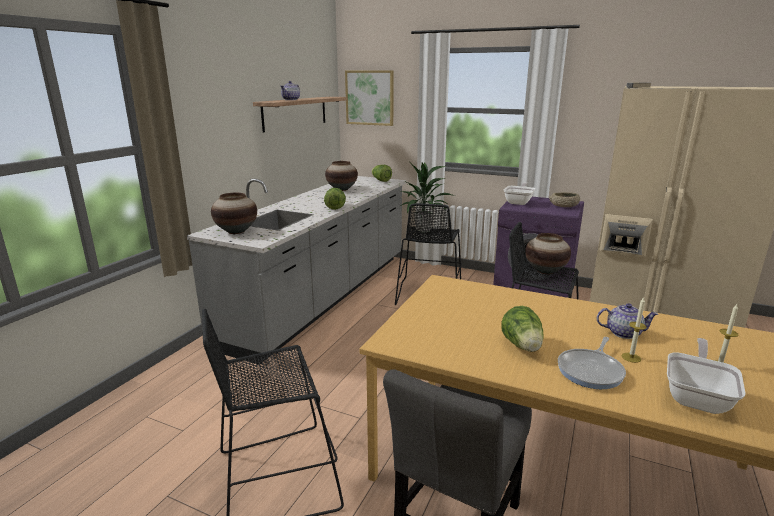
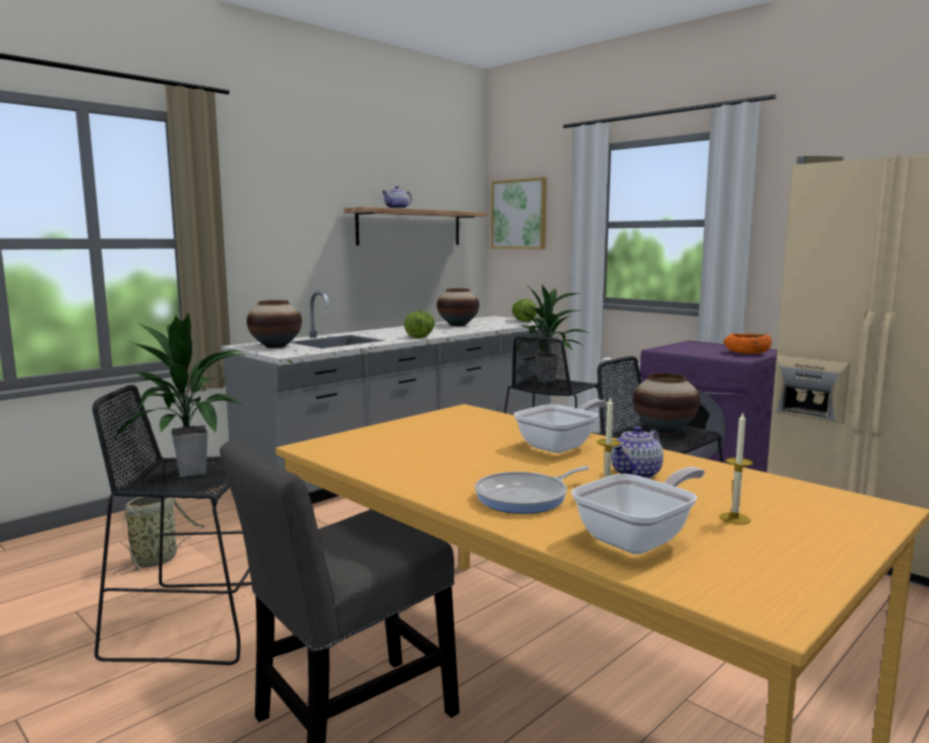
camera: 20 degrees right, 10 degrees down
lettuce [501,306,543,352] -> none
frying pan [504,182,535,205] -> frying pan moved to [514,399,607,453]
beige bowl [549,192,580,207] -> orange bowl [723,333,772,354]
teapot [596,303,658,339] -> teapot turned 105 degrees clockwise [611,426,663,479]
none -> basket [113,497,205,575]
none -> potted plant [114,312,244,477]

